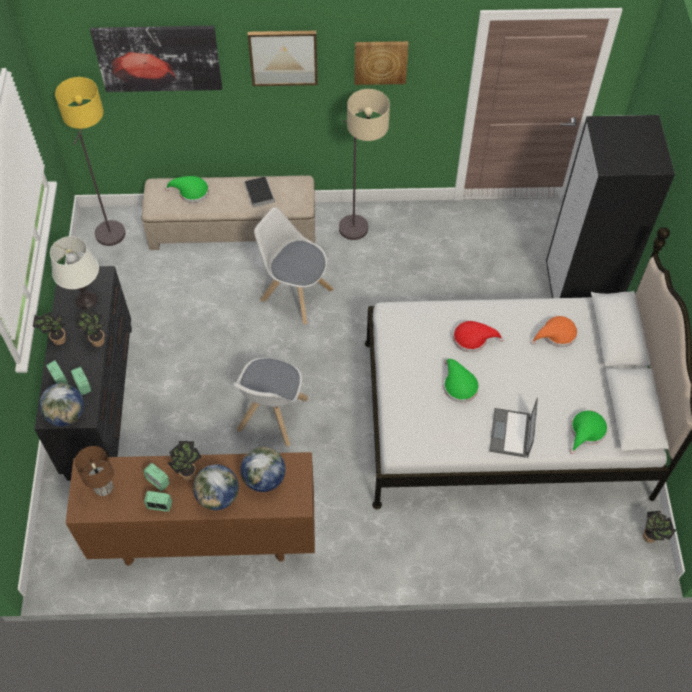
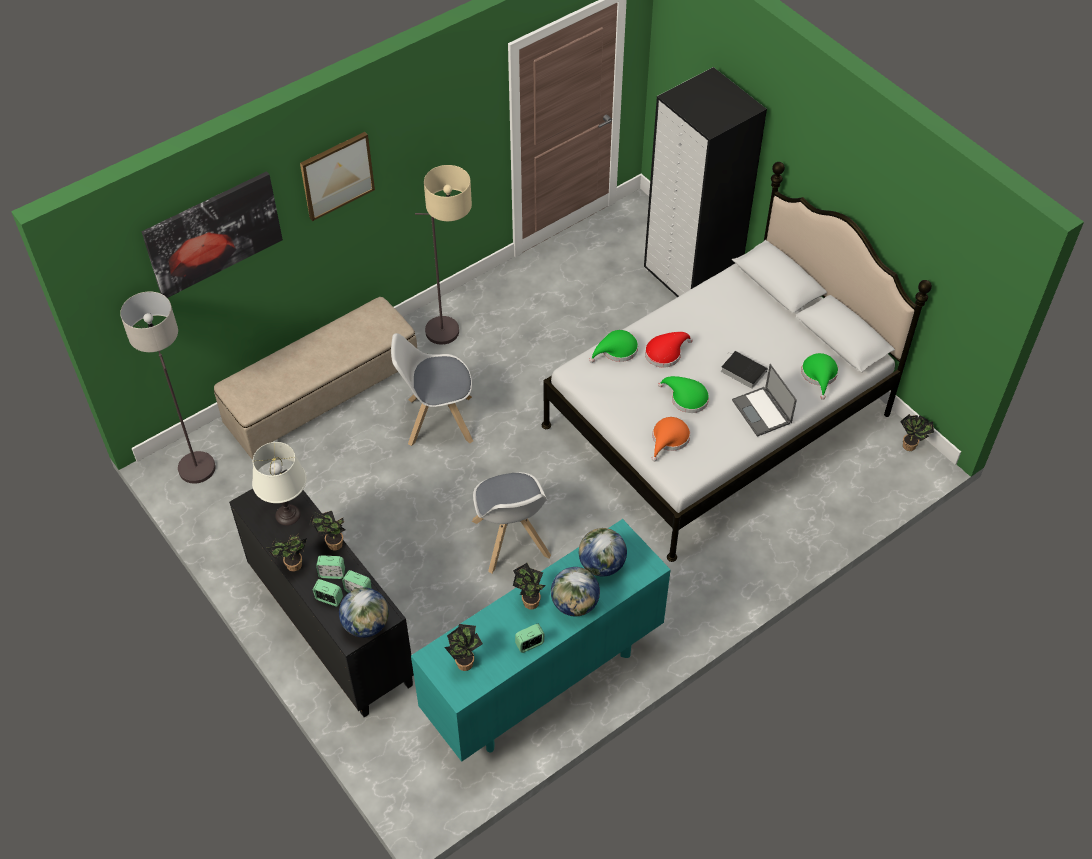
camera: 35 degrees left, 5 degrees down
yellow floor lamp [55,77,125,246] -> grey floor lamp [120,292,216,484]
brown dresser [66,452,315,566] -> turquoise dresser [411,519,671,762]
brown table lamp [75,446,113,496] -> potted plant [444,624,483,671]
alarm clock [143,463,170,491] -> alarm clock moved to [316,555,345,579]
green hat [165,176,209,203] -> green hat moved to [589,330,638,363]
book [245,176,274,208] -> book moved to [721,351,768,389]
picture [354,41,409,85] -> none
orange hat [530,316,578,347] -> orange hat moved to [652,417,690,461]

